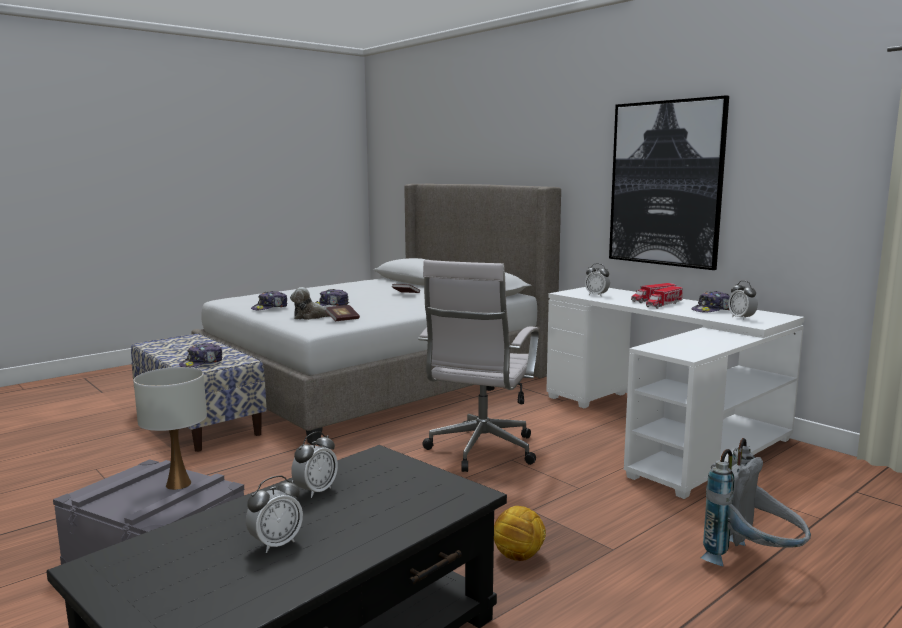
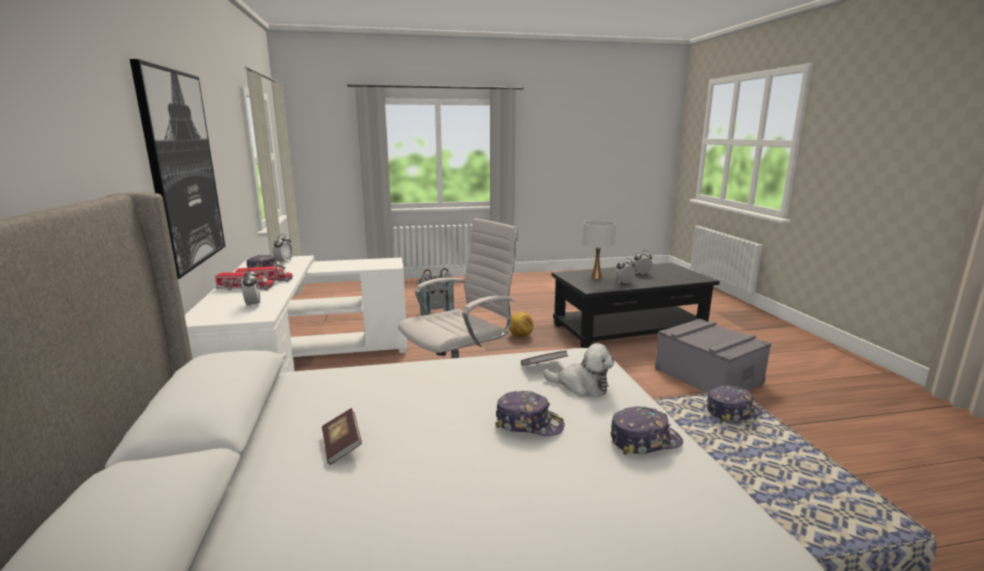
camera: 150 degrees left, 5 degrees up
white table lamp [133,367,207,490] -> white table lamp moved to [583,220,616,279]

